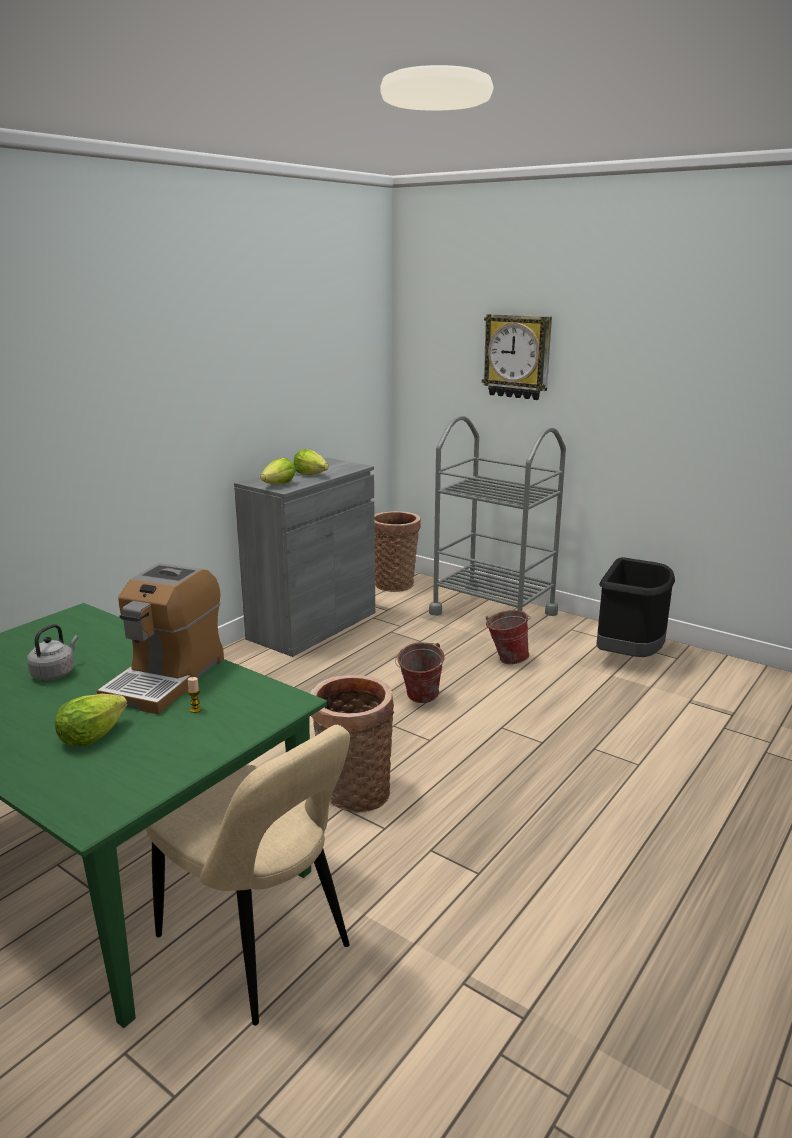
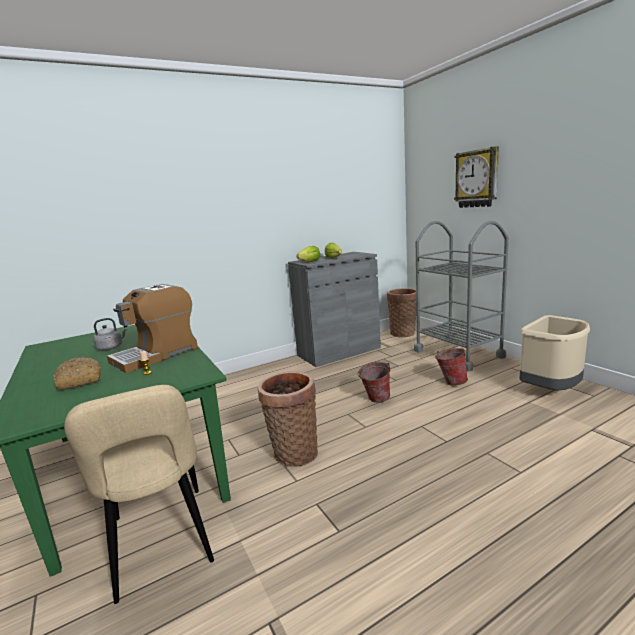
camera: 25 degrees right, 5 degrees down
lettuce [55,694,127,746] -> bread [53,357,101,390]
black trash can [596,557,675,657] -> beige trash can [520,315,590,390]

